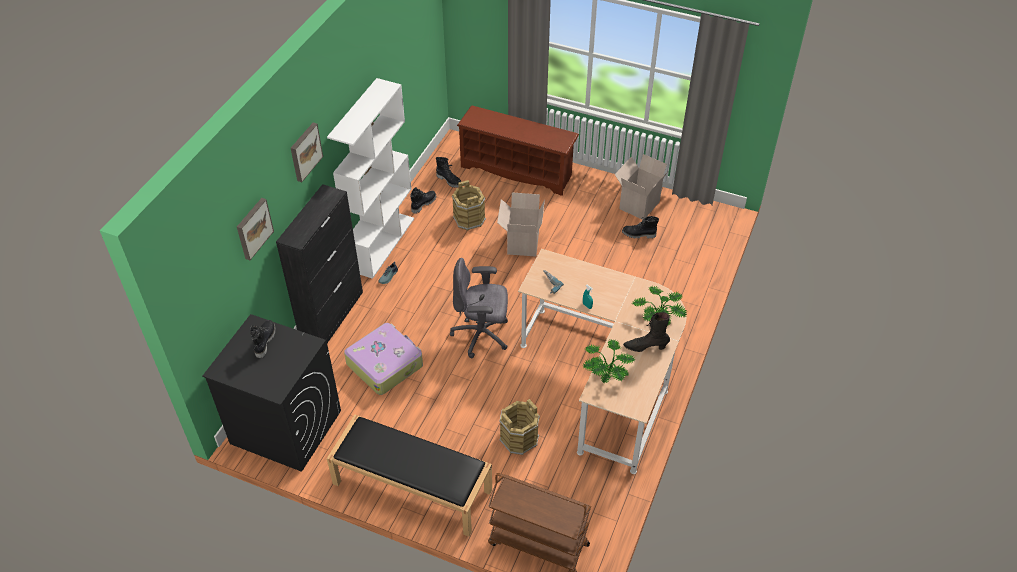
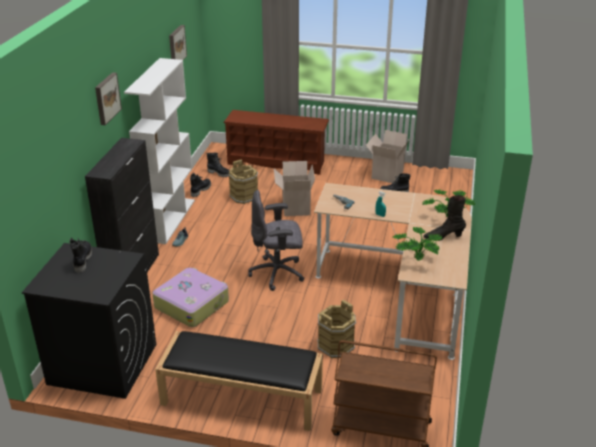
camera: 10 degrees left, 15 degrees down
picture [237,198,274,260] -> picture moved to [169,25,187,60]

